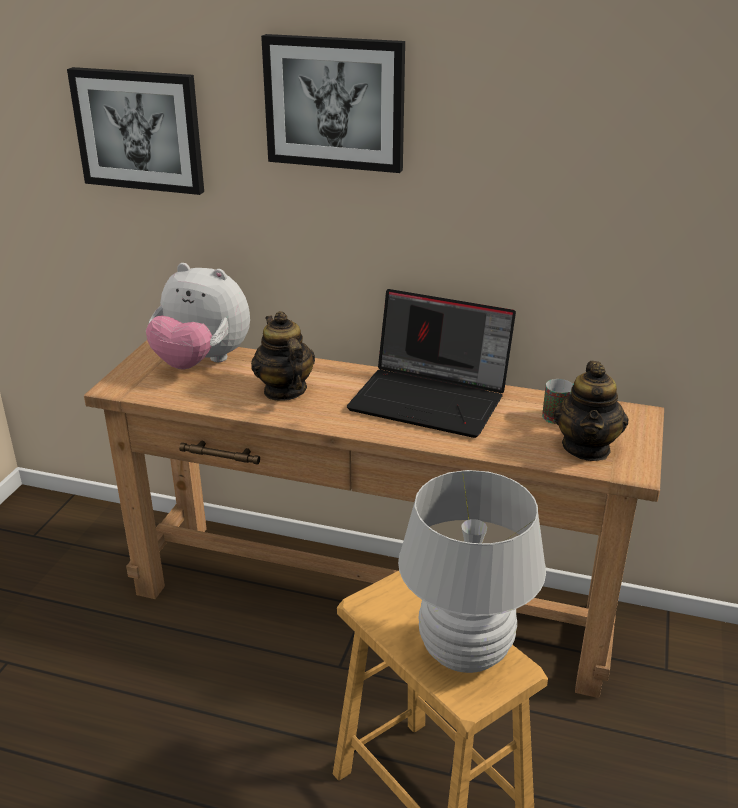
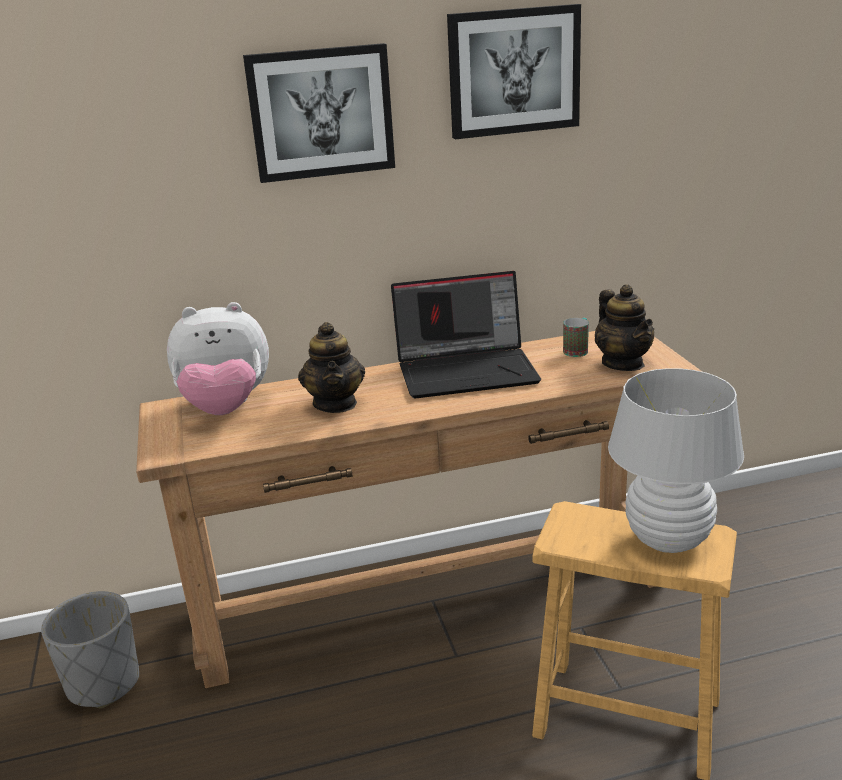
camera: 30 degrees left, 5 degrees down
picture [67,67,204,195] -> picture moved to [447,4,581,139]
teapot [251,311,315,401] -> teapot turned 135 degrees counterclockwise [298,322,365,413]
none -> grey planter [41,591,139,708]

